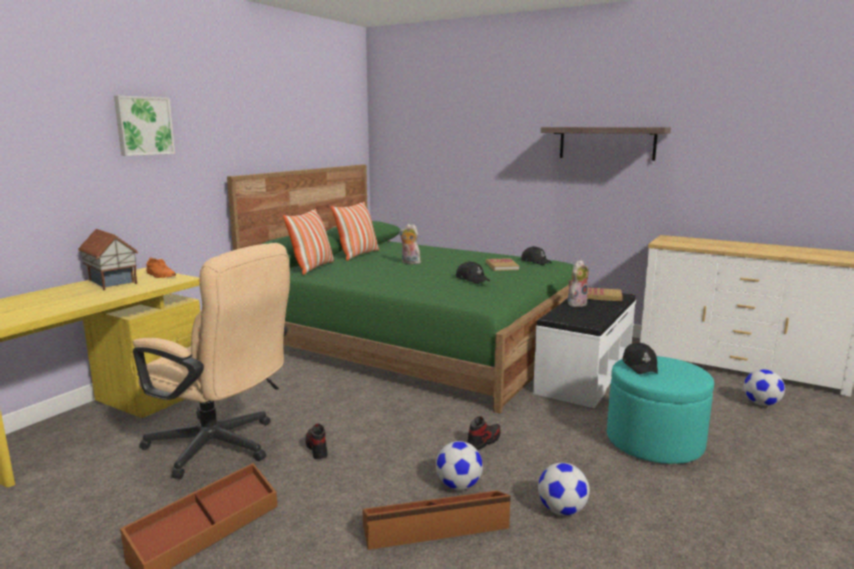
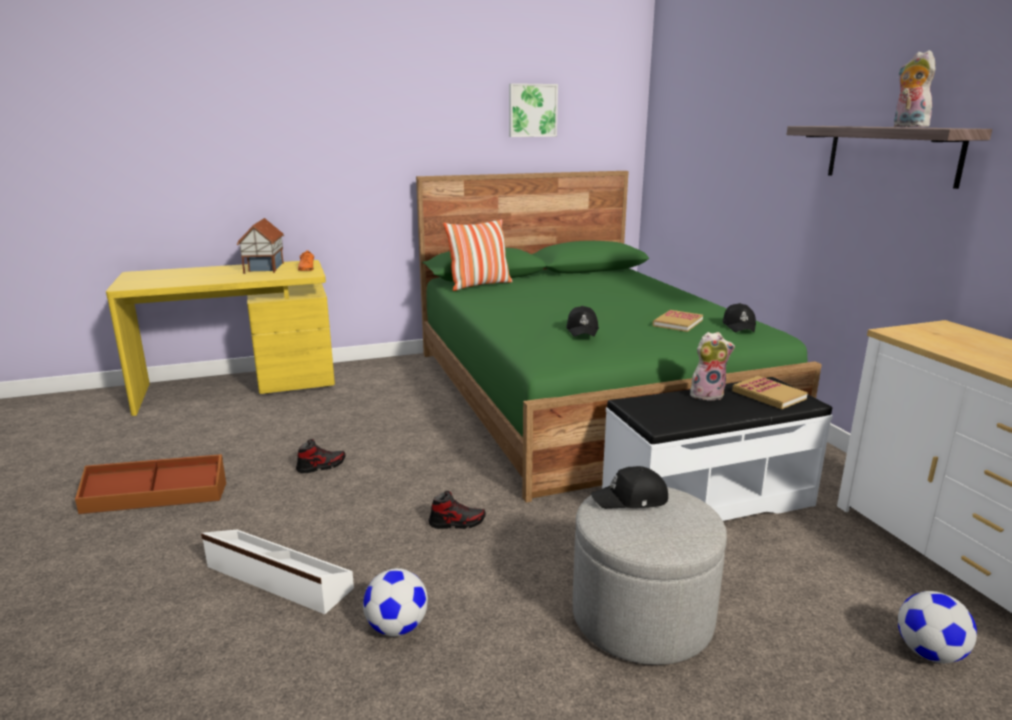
camera: 40 degrees right, 5 degrees up
picture [114,96,175,156] -> picture moved to [509,83,558,137]
beige office chair [133,243,290,479] -> none
shoe [306,424,328,459] -> shoe turned 45 degrees clockwise [296,439,345,473]
pillow [331,202,379,261] -> none
brown storage box [362,491,511,550] -> white storage box [201,530,354,614]
plush toy [399,224,421,264] -> plush toy moved to [894,50,936,127]
football [436,441,483,490] -> none
turquoise ottoman [607,356,714,464] -> grey ottoman [573,487,727,665]
black cap [622,342,658,374] -> black cap turned 45 degrees clockwise [591,466,668,509]

